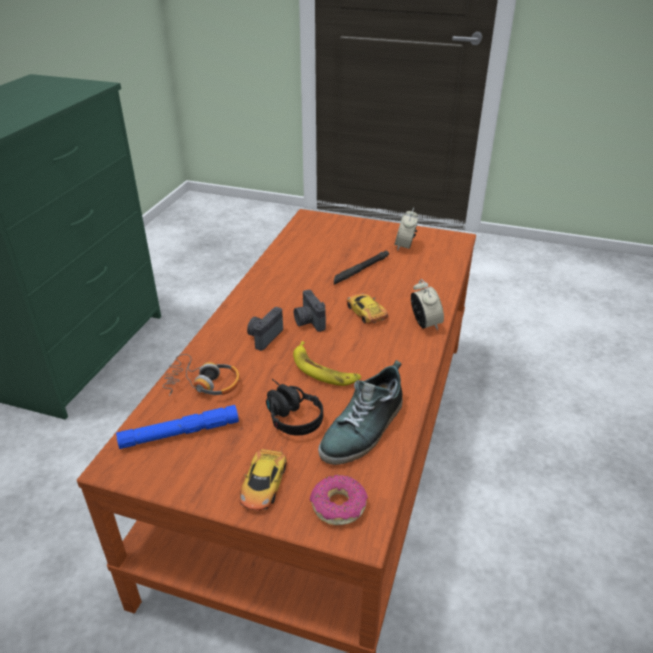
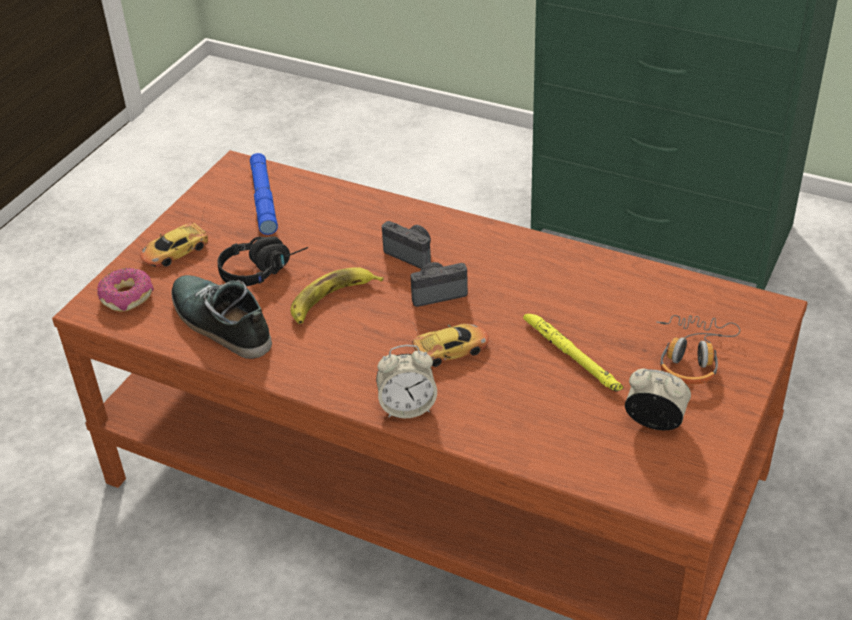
camera: 100 degrees right, 5 degrees up
headphones [163,354,240,396] -> headphones moved to [656,315,741,384]
toy car [240,435,287,511] -> toy car turned 60 degrees counterclockwise [140,207,208,268]
black flashlight [334,250,389,285] -> yellow flashlight [523,314,624,392]

